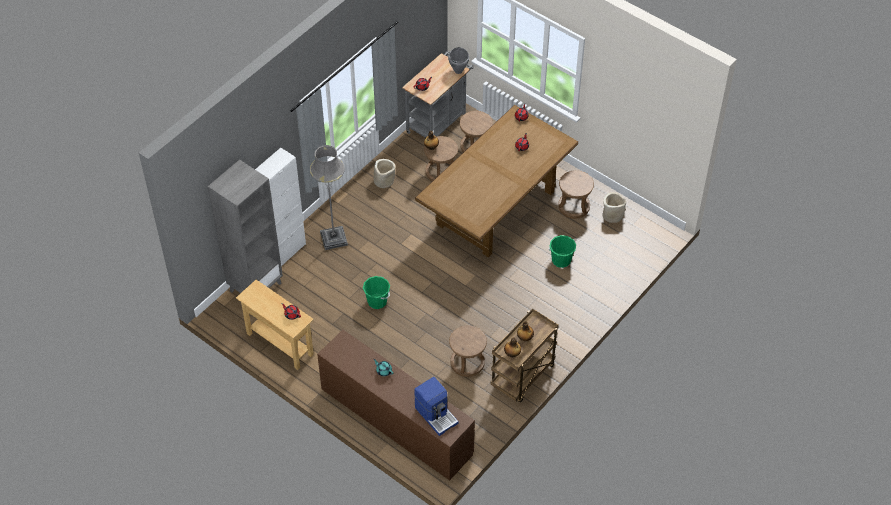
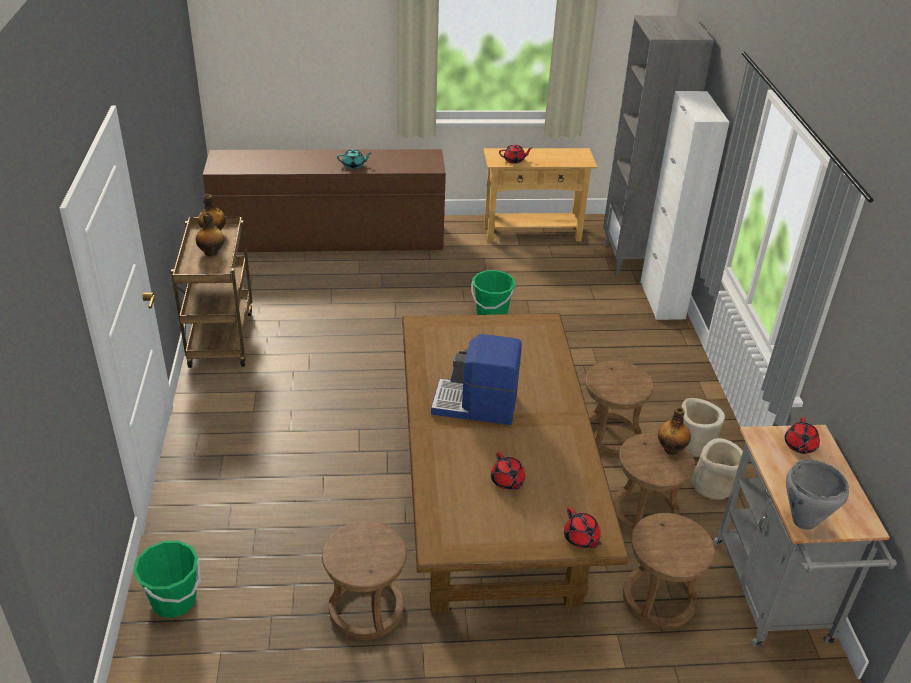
camera: 135 degrees right, 15 degrees down
grey floor lamp [310,145,348,250] -> none
coffee machine [414,377,459,436] -> coffee machine moved to [431,334,522,425]
brown stool [449,325,487,377] -> brown stool moved to [585,361,654,456]
green bucket [549,235,576,268] -> green bucket moved to [133,541,201,618]
beige planter [602,192,626,223] -> beige planter moved to [692,438,743,500]

